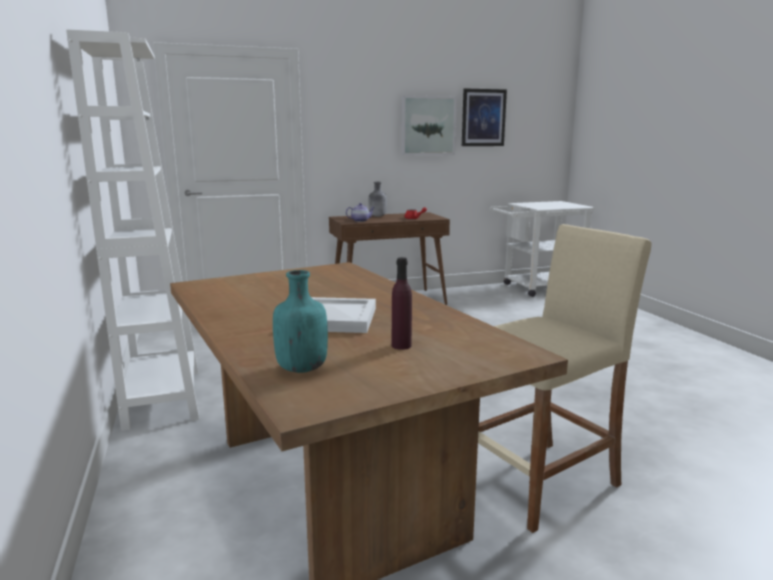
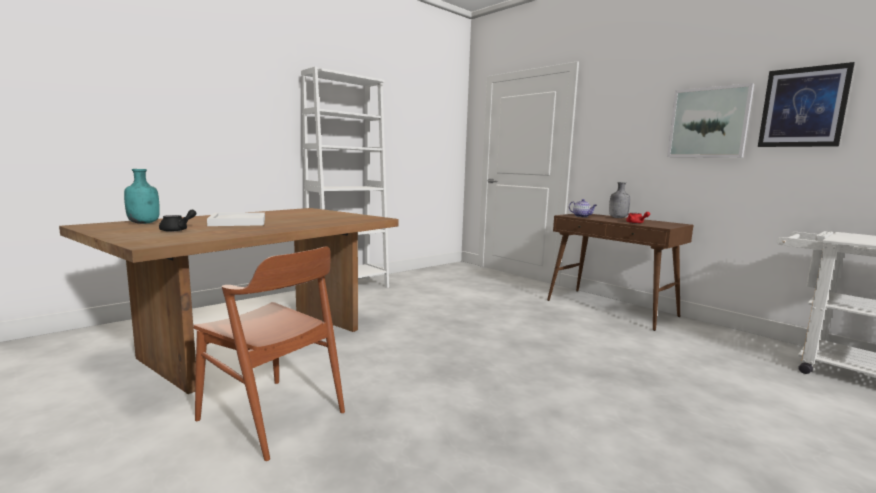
camera: 65 degrees right, 5 degrees down
purple bottle [391,257,412,350] -> black teapot [159,210,196,232]
beige stool [478,224,652,533] -> brown chair [193,247,345,461]

